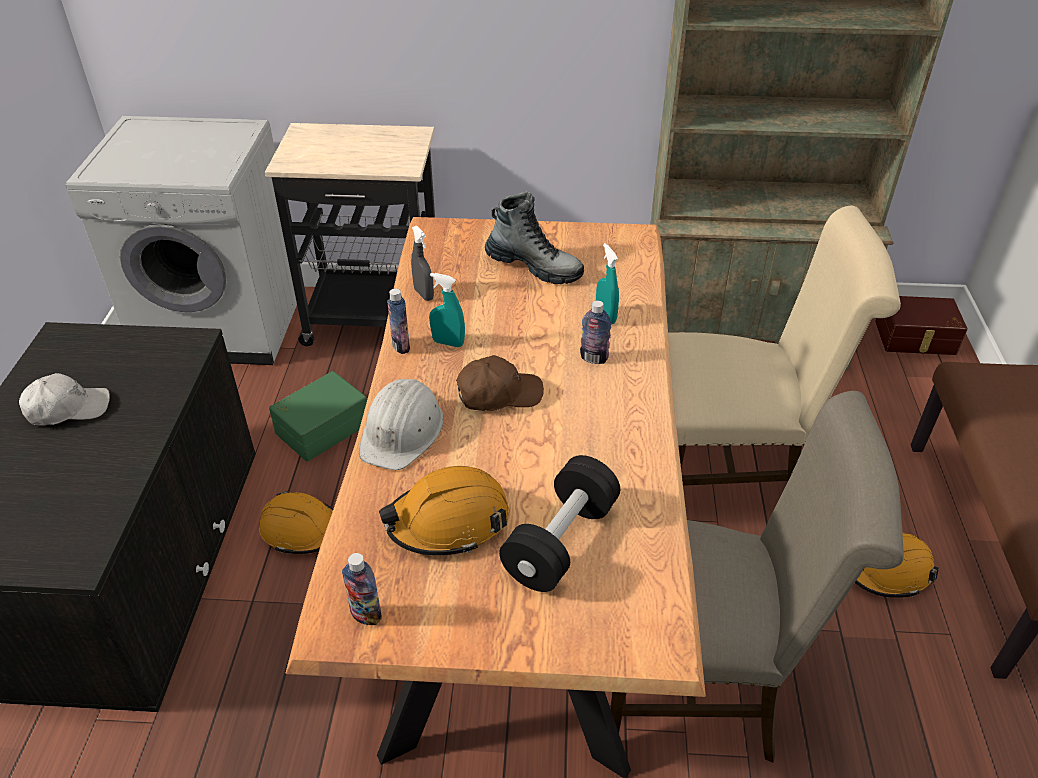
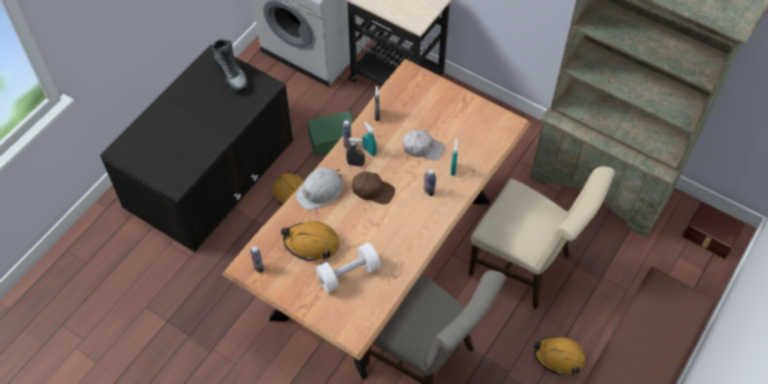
camera: 30 degrees right, 15 degrees up
white cap [19,373,110,425] -> white cap moved to [403,130,445,160]
boot [485,192,584,284] -> boot moved to [212,39,249,93]
black dumbbell [499,455,620,592] -> white dumbbell [316,242,381,293]
none -> grey spray bottle [346,138,365,167]

